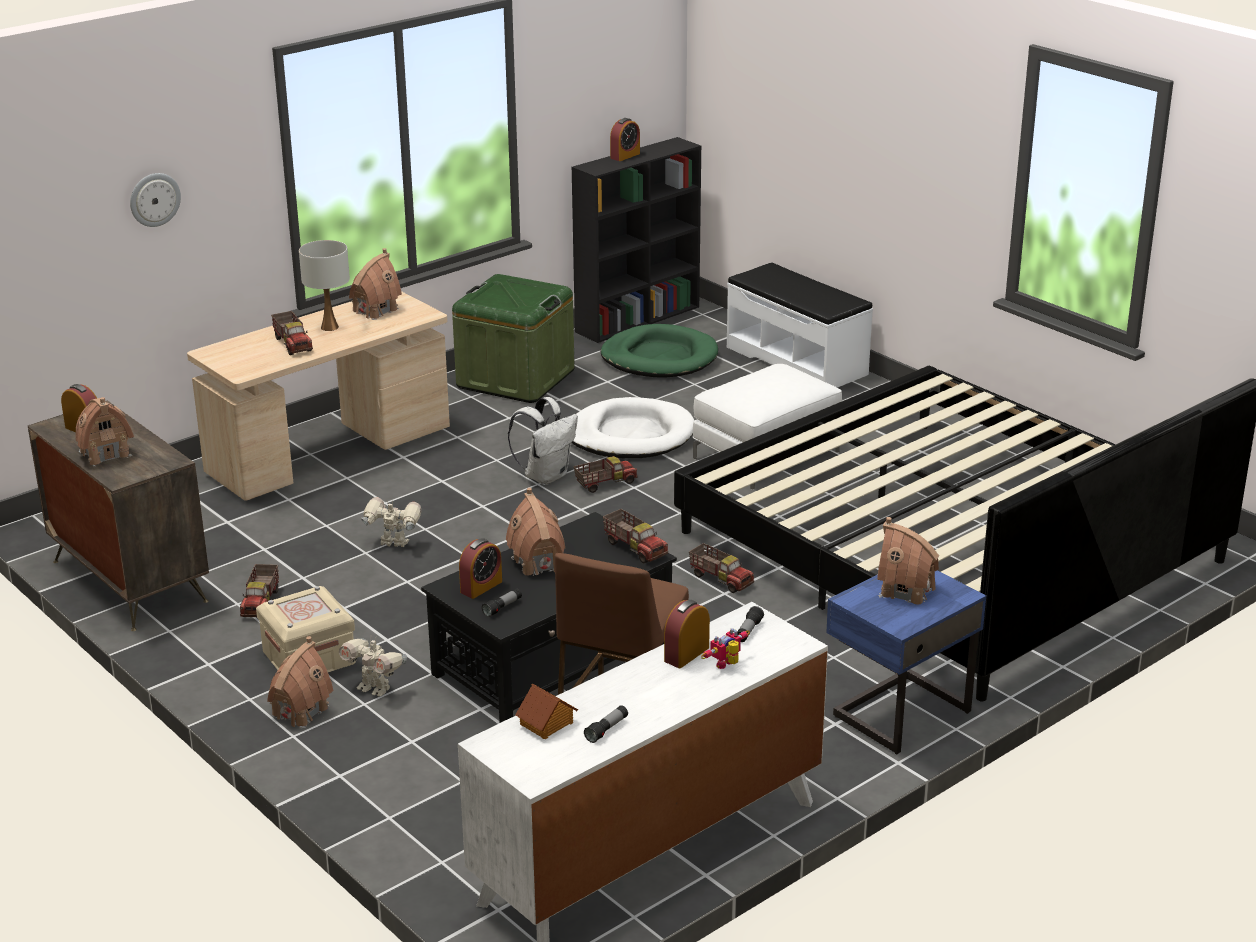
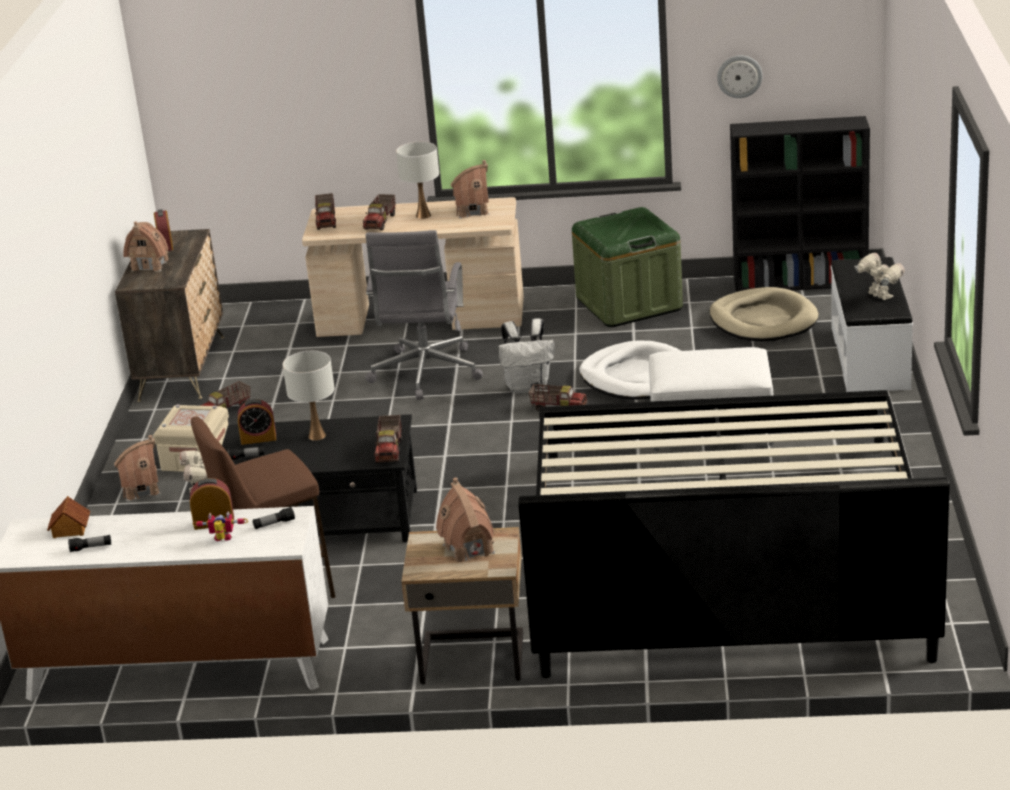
camera: 45 degrees right, 0 degrees up
wall clock [130,173,181,227] -> wall clock moved to [717,55,763,98]
toy robot [361,497,421,547] -> toy robot moved to [854,253,905,300]
toy house [506,488,565,576] -> white table lamp [283,351,335,441]
green dog bed [601,324,718,378] -> beige dog bed [710,287,818,341]
alarm clock [610,118,640,161] -> none
toy truck [689,543,754,593] -> toy truck moved to [315,193,336,230]
blue nightstand [826,570,986,754] -> beige nightstand [401,527,523,685]
none -> grey office chair [365,230,483,400]

